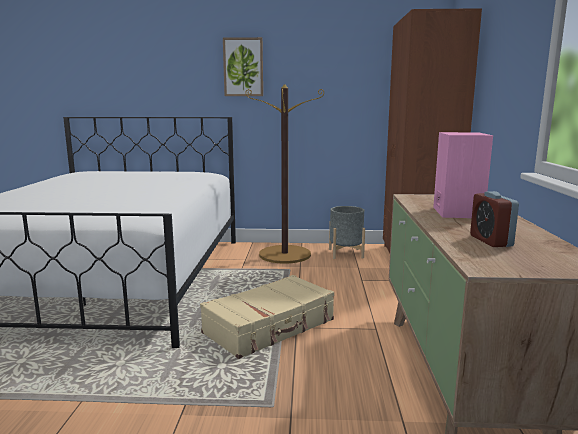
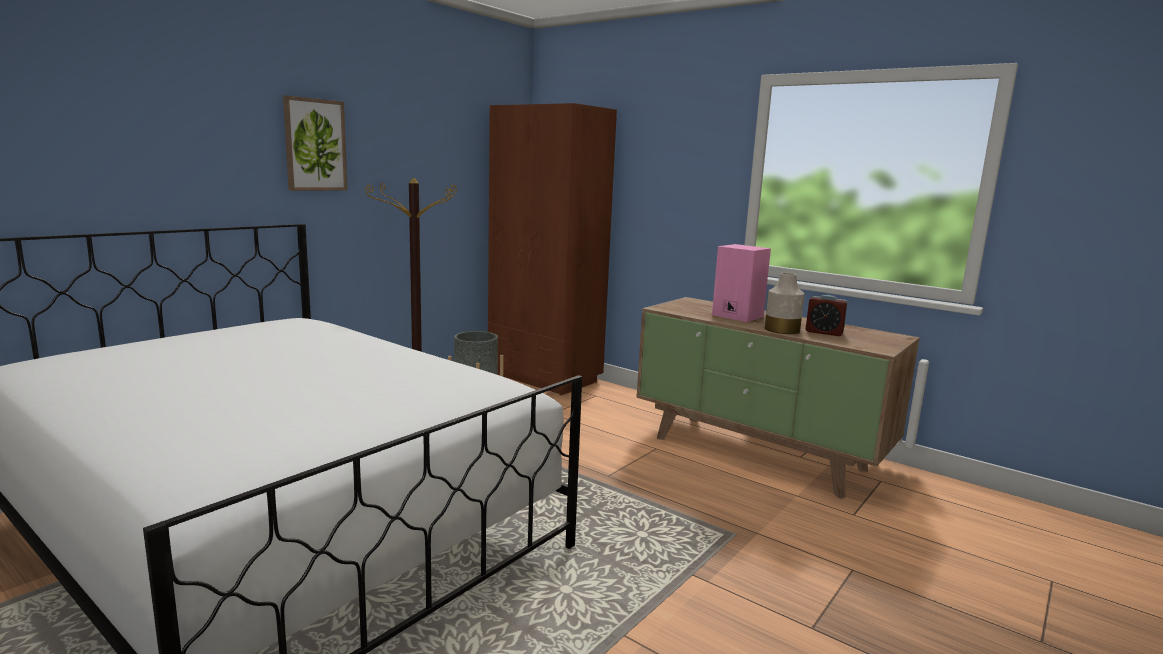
camera: 55 degrees left, 0 degrees up
beige suitcase [200,275,334,359] -> none
none -> beige vase [765,273,805,334]

